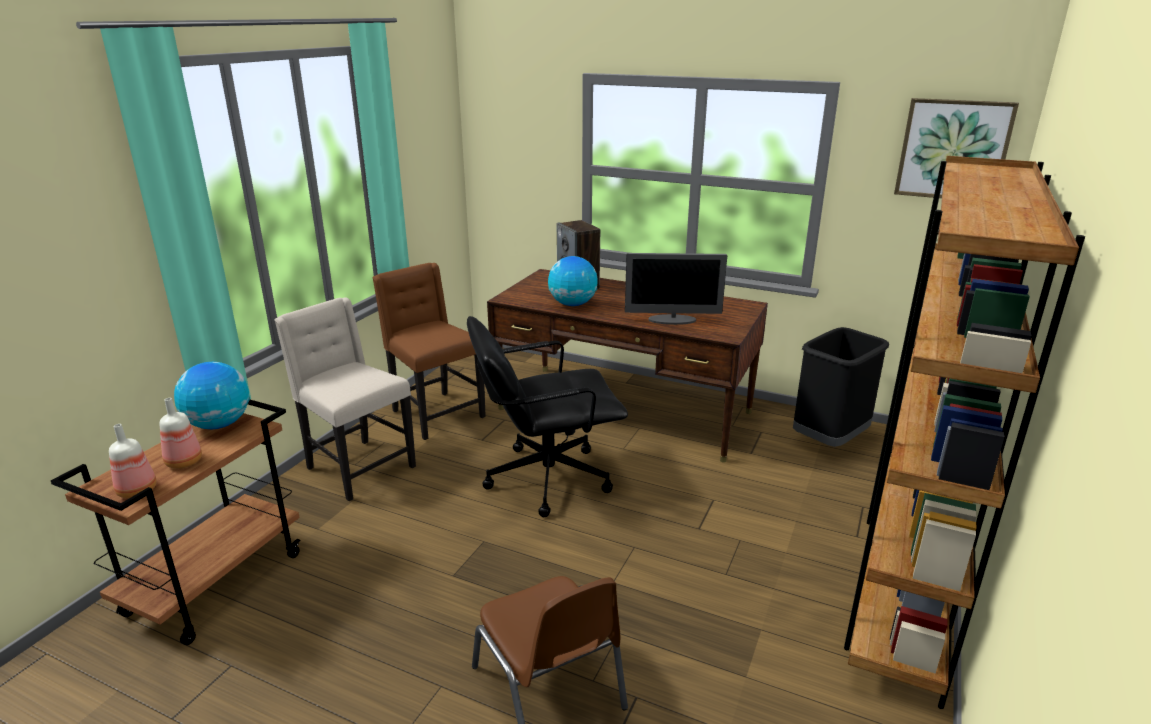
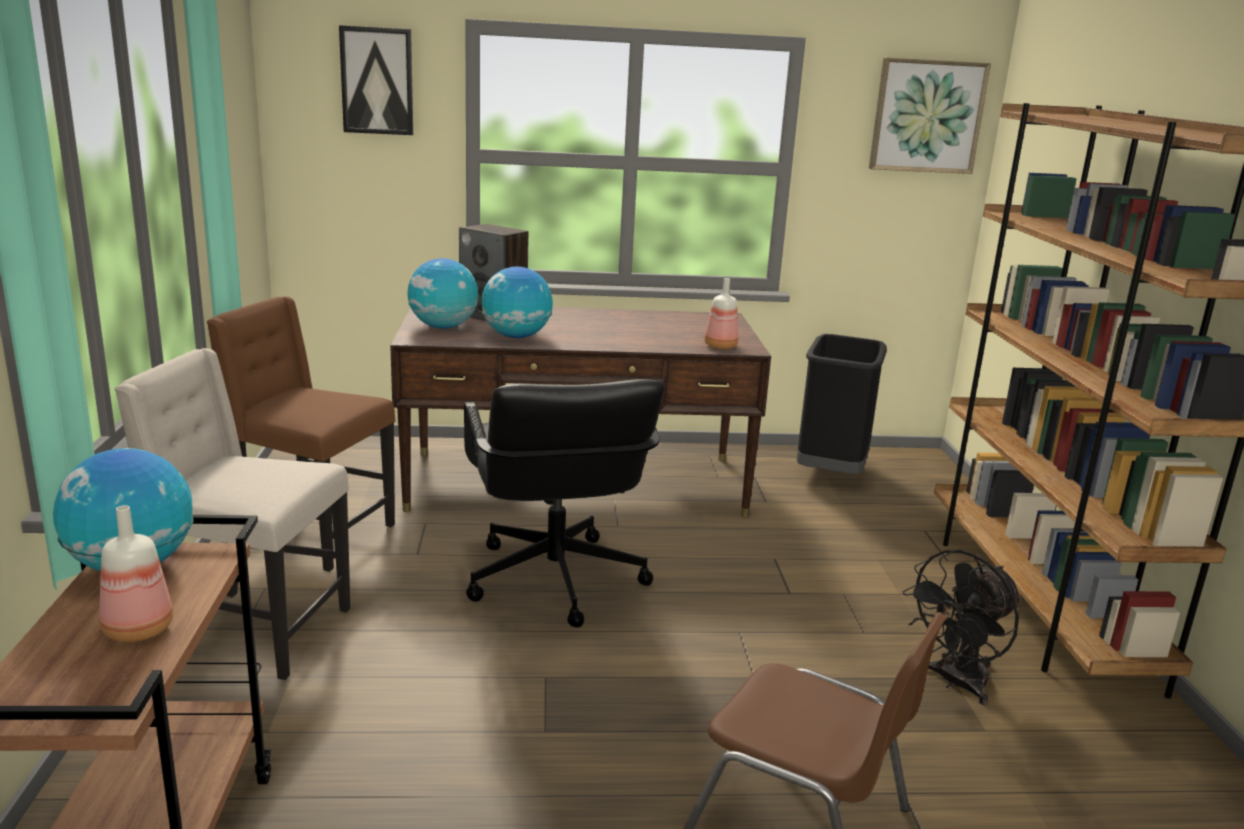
camera: 30 degrees left, 5 degrees down
bottle [109,424,157,499] -> bottle moved to [704,278,738,349]
black office chair [467,316,628,517] -> black office chair turned 60 degrees counterclockwise [464,379,664,628]
monitor [625,253,727,325] -> none
none -> picture [339,25,413,135]
none -> globe [408,258,478,329]
none -> black fan [902,550,1021,705]

